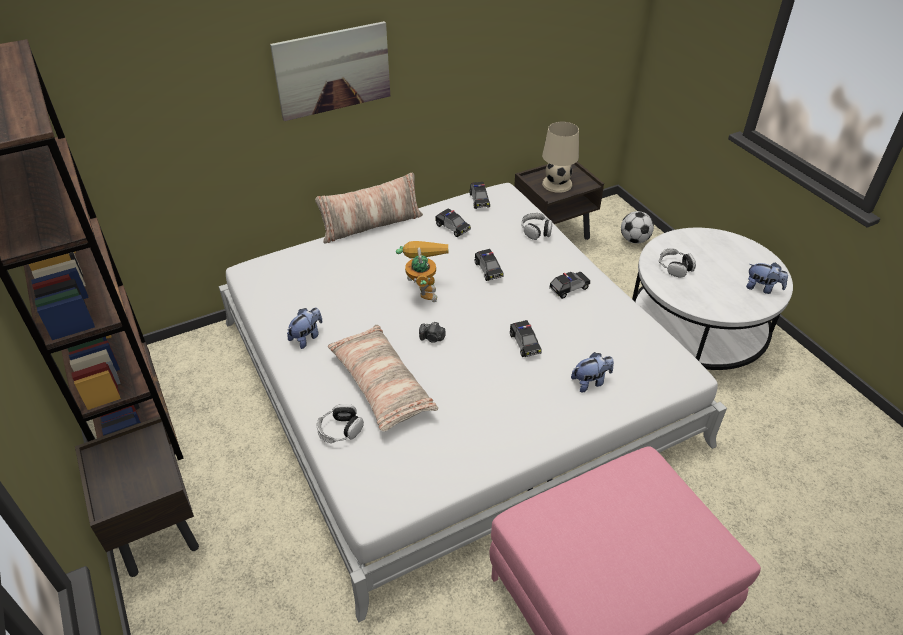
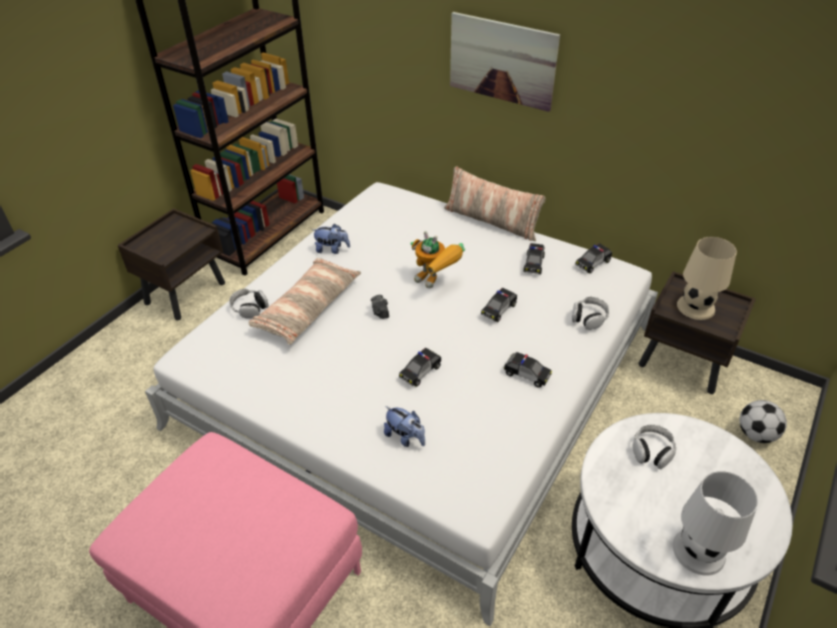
camera: 60 degrees right, 0 degrees up
toy robot [396,241,448,302] -> toy robot turned 75 degrees clockwise [410,231,465,288]
plush toy [746,262,788,294] -> white table lamp [673,471,758,575]

